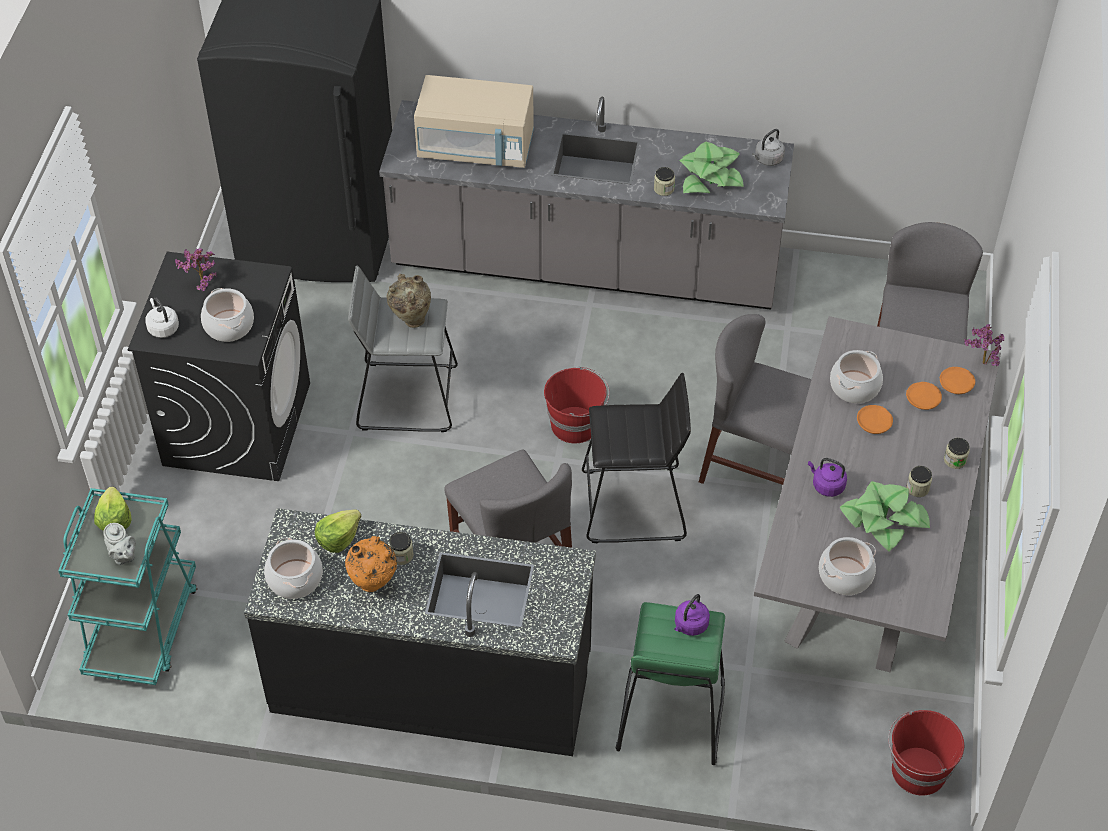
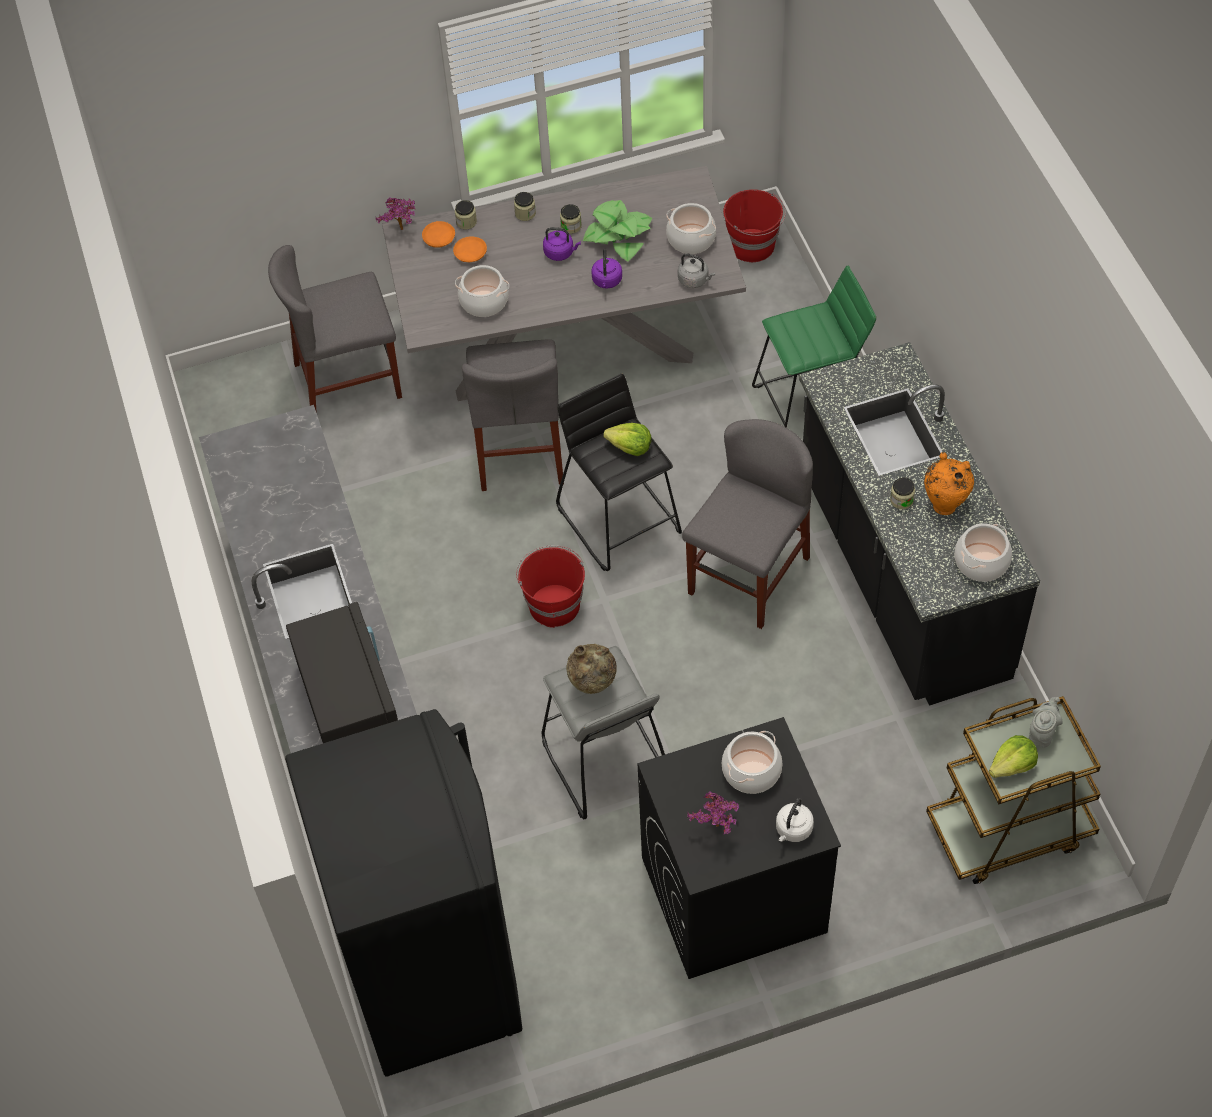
camera: 115 degrees left, 5 degrees up
turquoise cart [58,488,197,685] -> brown cart [926,696,1101,884]
lettuce [315,510,361,553] -> lettuce moved to [603,423,652,456]
beige microwave [414,75,534,168] -> black microwave [286,602,398,743]
jar [654,167,675,196] -> jar moved to [455,200,477,229]
purple kettle [674,594,710,636] -> purple kettle moved to [543,227,581,261]
potted plant [679,142,744,193] -> none
grey kettle [752,129,785,166] -> grey kettle moved to [678,253,715,288]
orange plate [857,405,893,434] -> none

